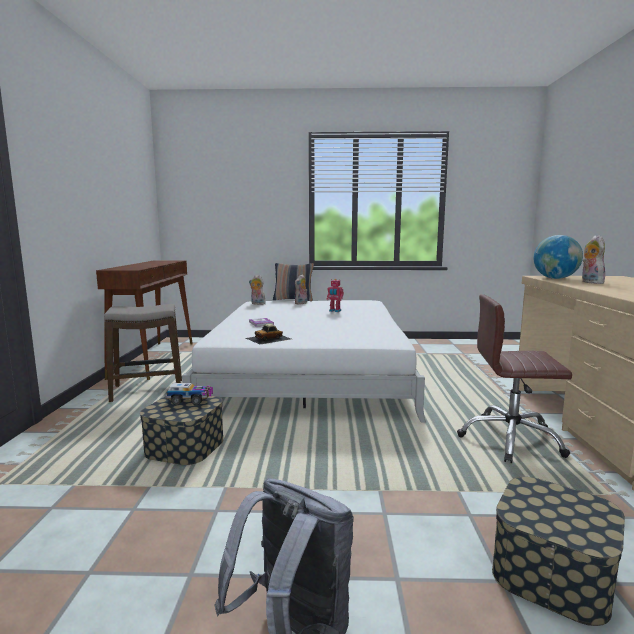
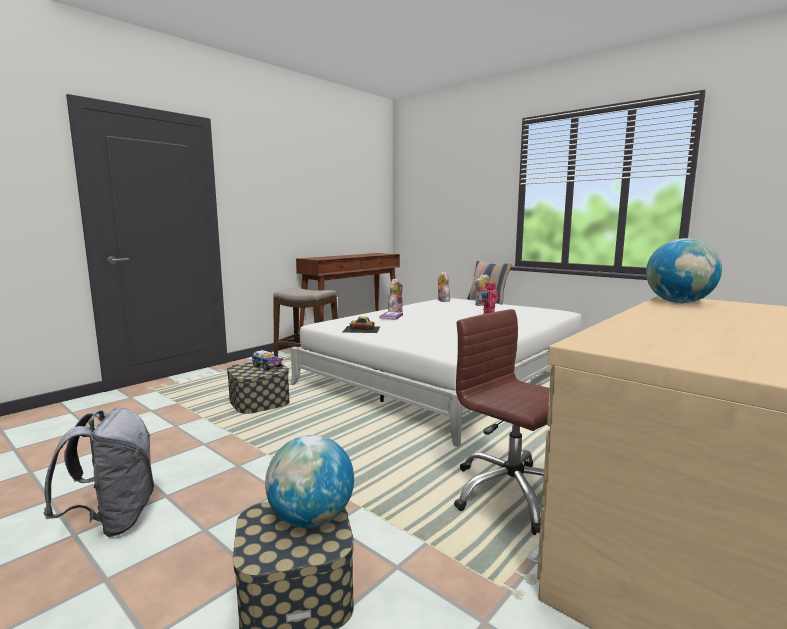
camera: 40 degrees right, 0 degrees up
plush toy [582,235,605,284] -> plush toy moved to [388,278,403,313]
none -> globe [265,435,354,528]

